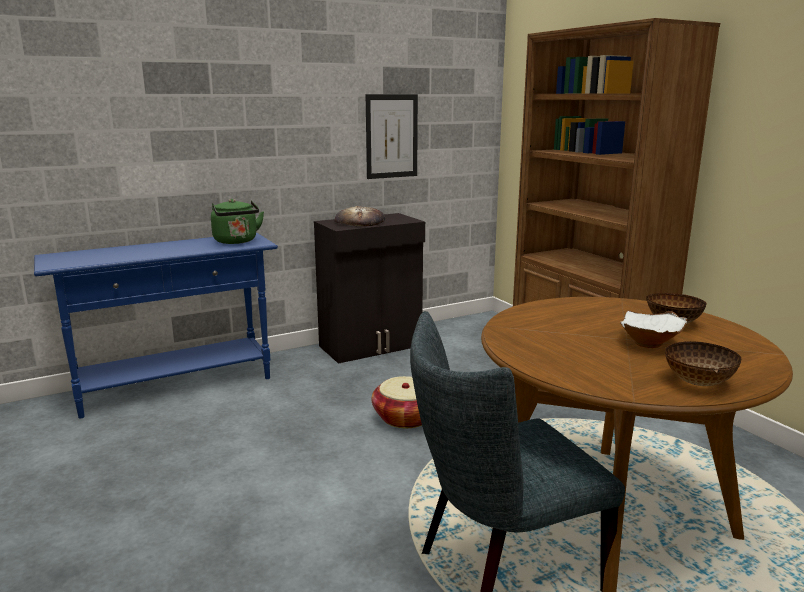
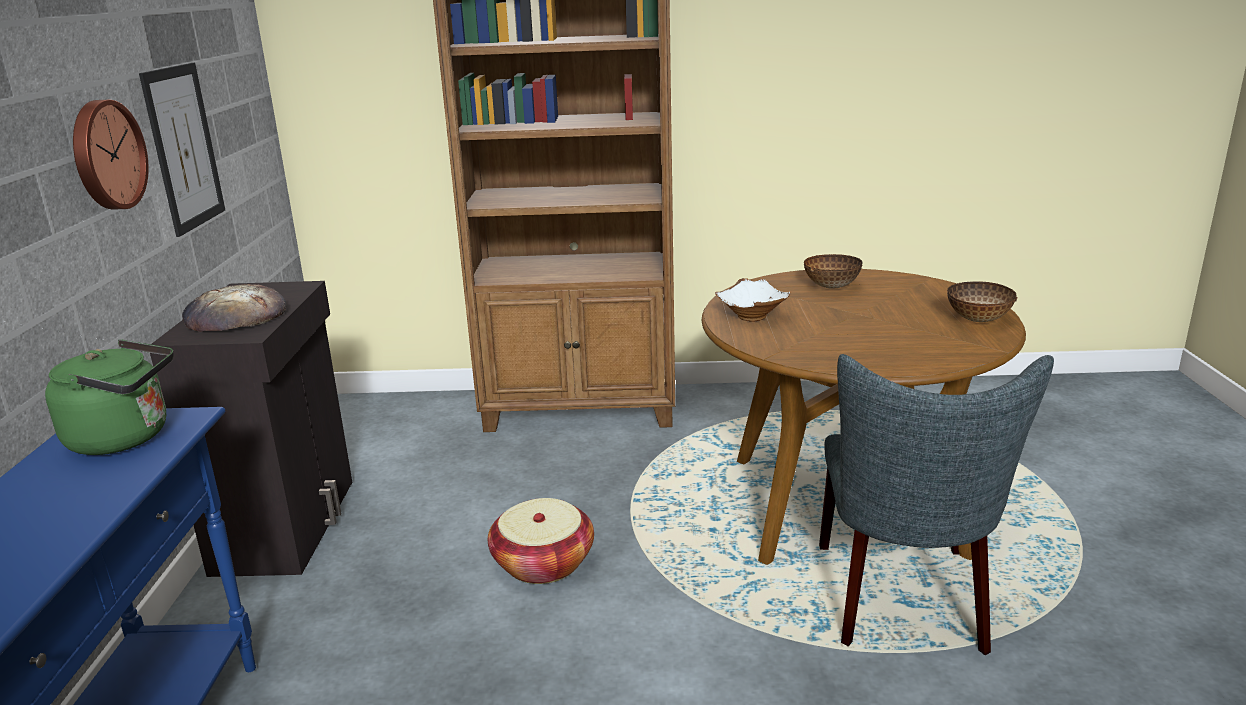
camera: 60 degrees left, 5 degrees up
white bowl [620,311,687,348] -> white bowl moved to [715,278,790,322]
none -> wall clock [73,100,149,210]

